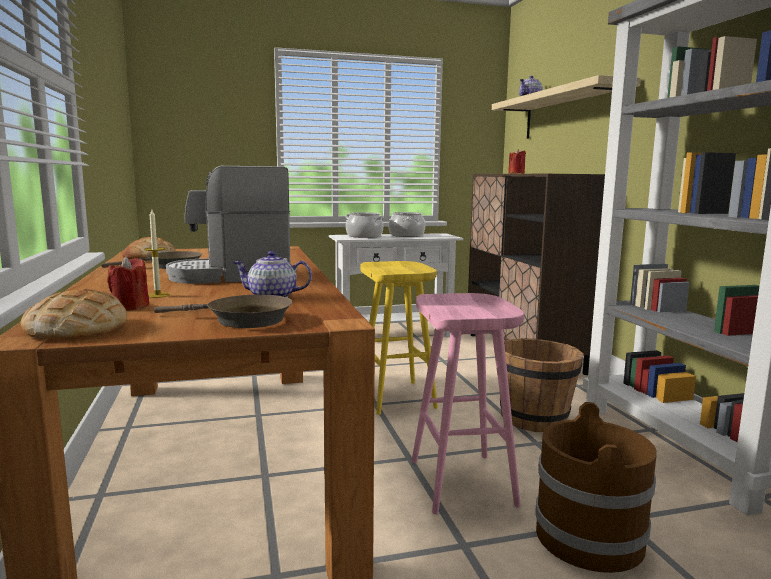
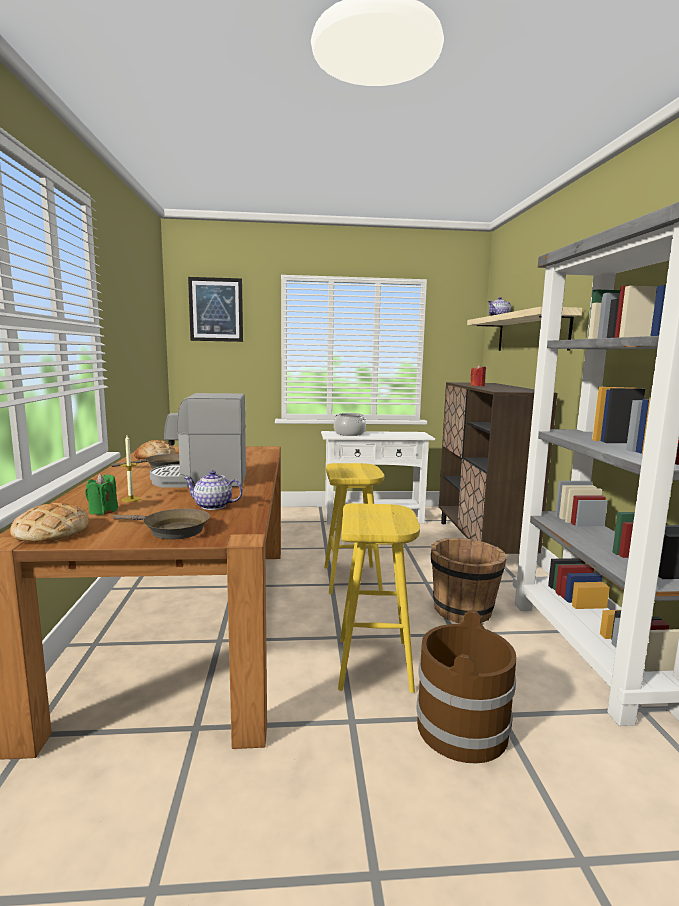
camera: 10 degrees right, 0 degrees up
red candle [107,256,149,310] -> green candle [85,474,118,515]
cooking pot [389,212,425,237] -> none
pink stool [411,293,524,514] -> yellow stool [338,503,420,693]
none -> picture [188,277,243,342]

